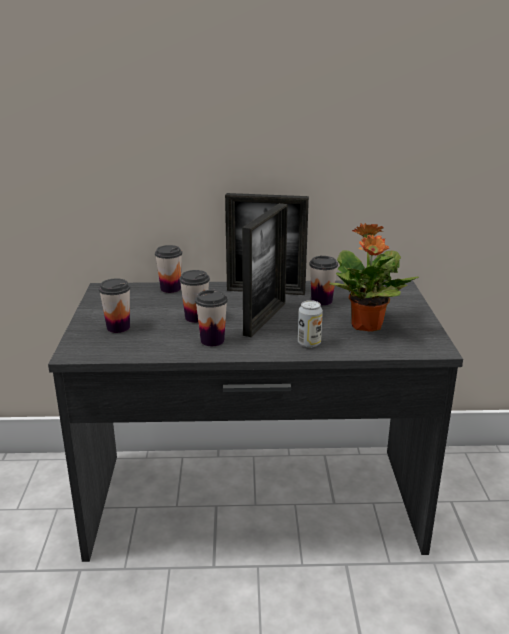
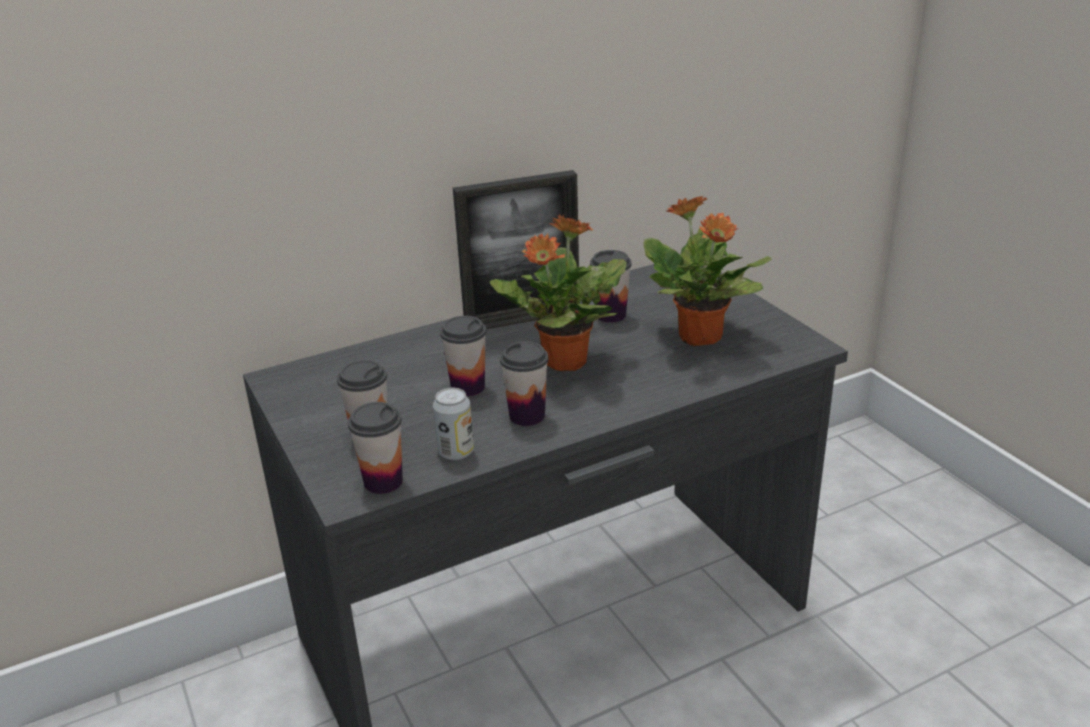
camera: 25 degrees left, 5 degrees up
cup [155,245,182,293] -> cup moved to [348,402,403,494]
picture frame [242,203,288,337] -> potted plant [490,214,627,371]
can [298,300,323,348] -> can moved to [433,388,474,460]

